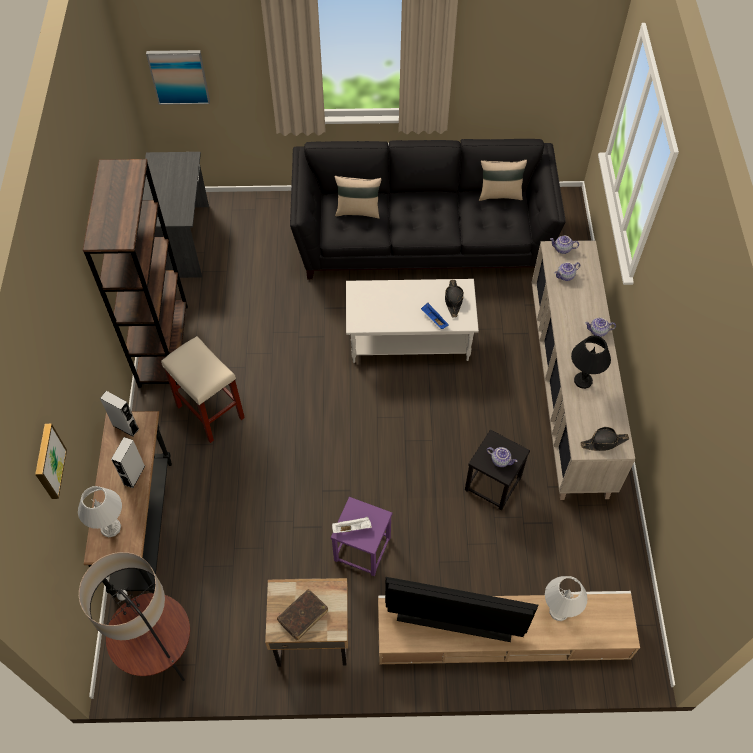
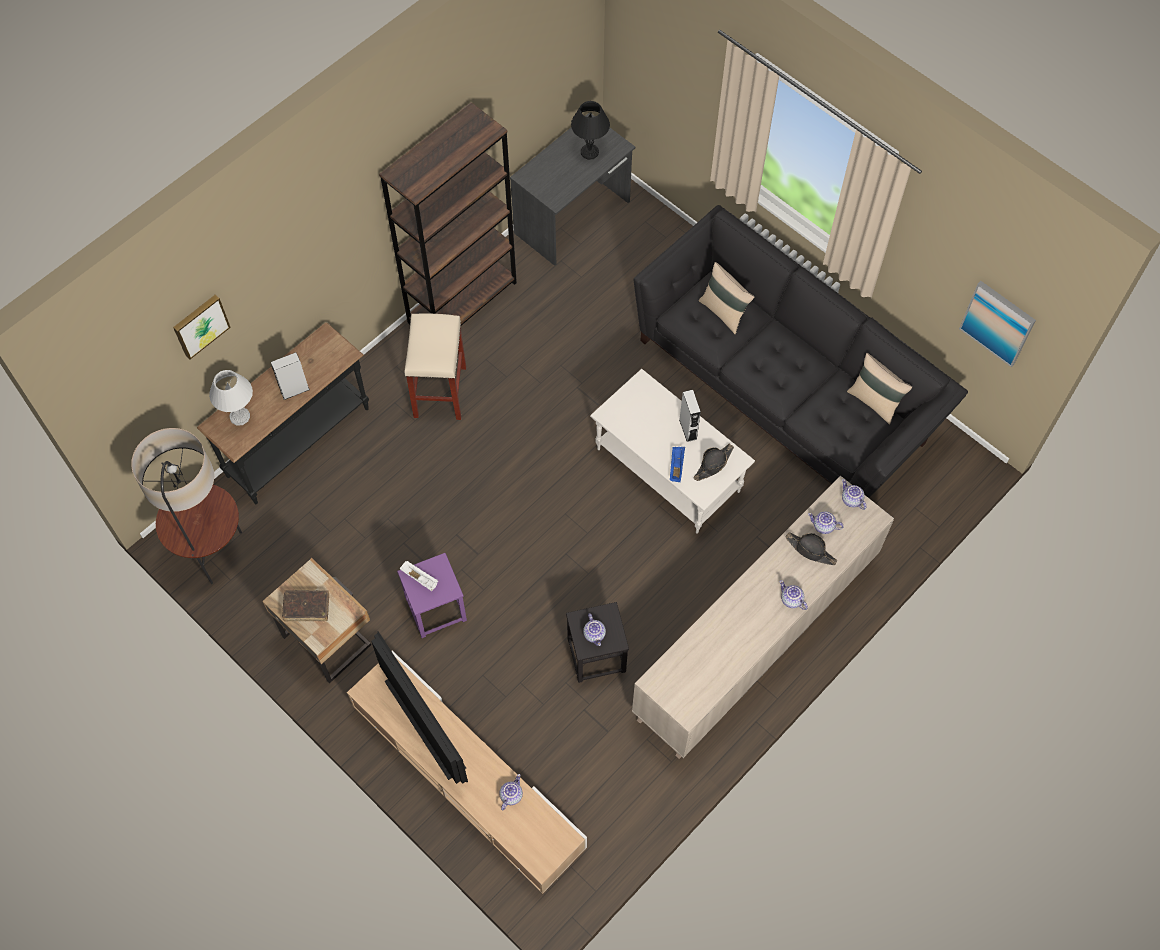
camera: 45 degrees right, 5 degrees up
grey speaker [100,391,139,437] -> grey speaker moved to [679,390,701,442]
picture [146,50,210,105] -> picture moved to [959,281,1036,367]
white table lamp [545,576,588,621] -> teapot [499,774,523,810]
black table lamp [571,335,611,389] -> black table lamp moved to [571,101,610,160]
black hat [580,427,629,451] -> black hat moved to [785,532,837,565]

